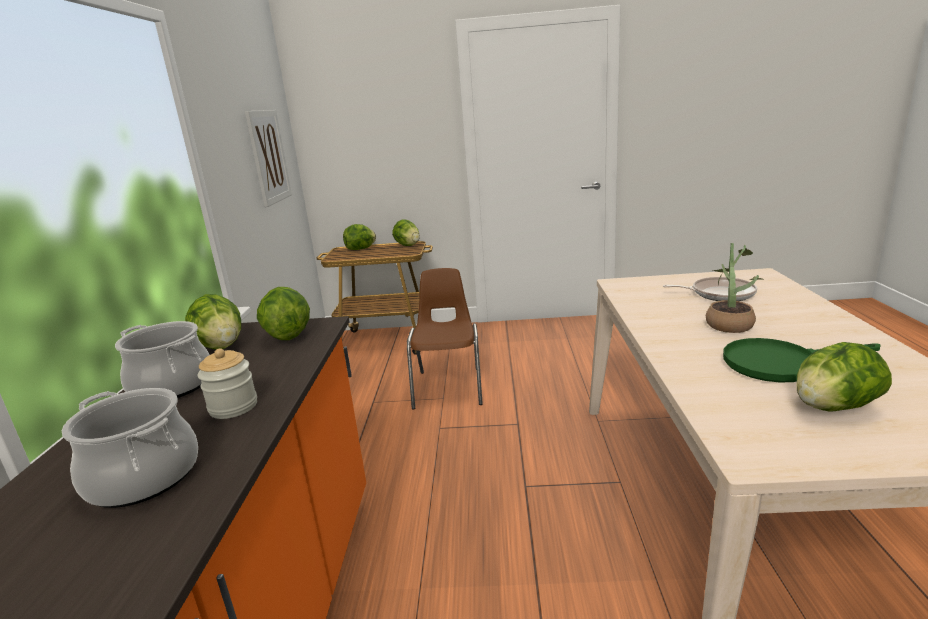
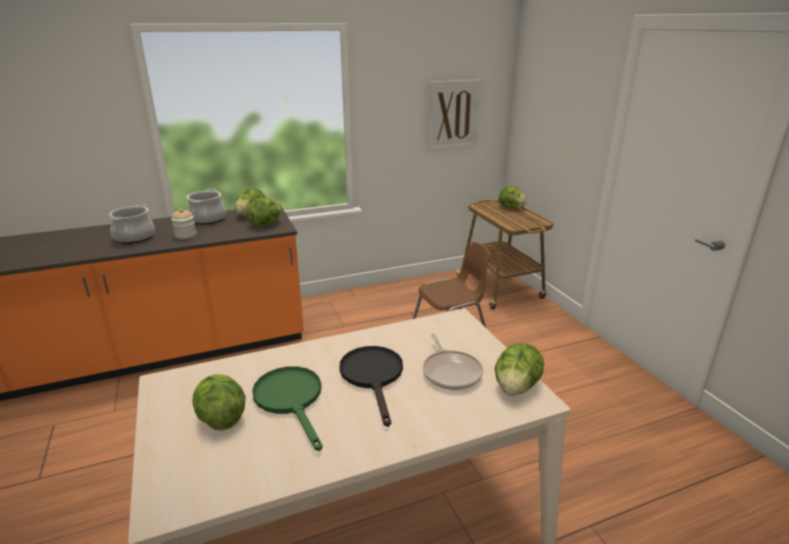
camera: 65 degrees right, 5 degrees up
lettuce [392,219,420,246] -> lettuce moved to [495,343,544,396]
potted plant [706,243,764,333] -> black frying pan [339,346,403,427]

